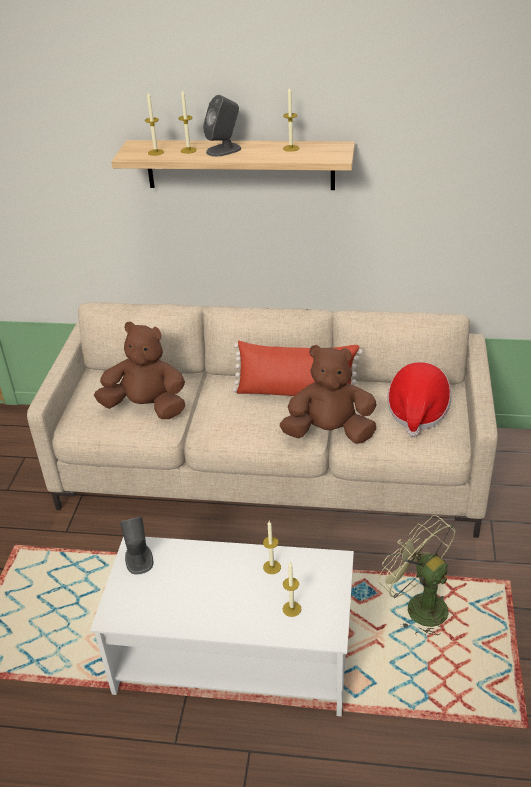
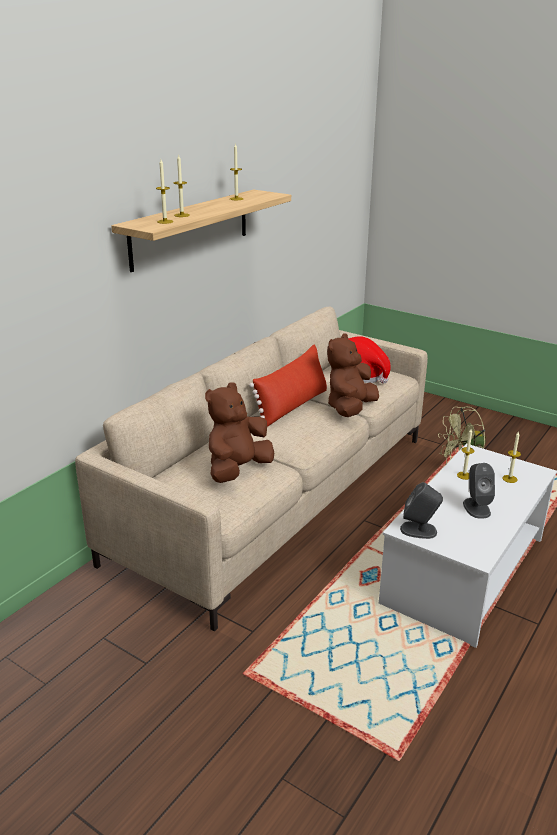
camera: 65 degrees left, 10 degrees down
grey speaker [203,95,241,157] -> grey speaker moved to [463,463,495,519]

